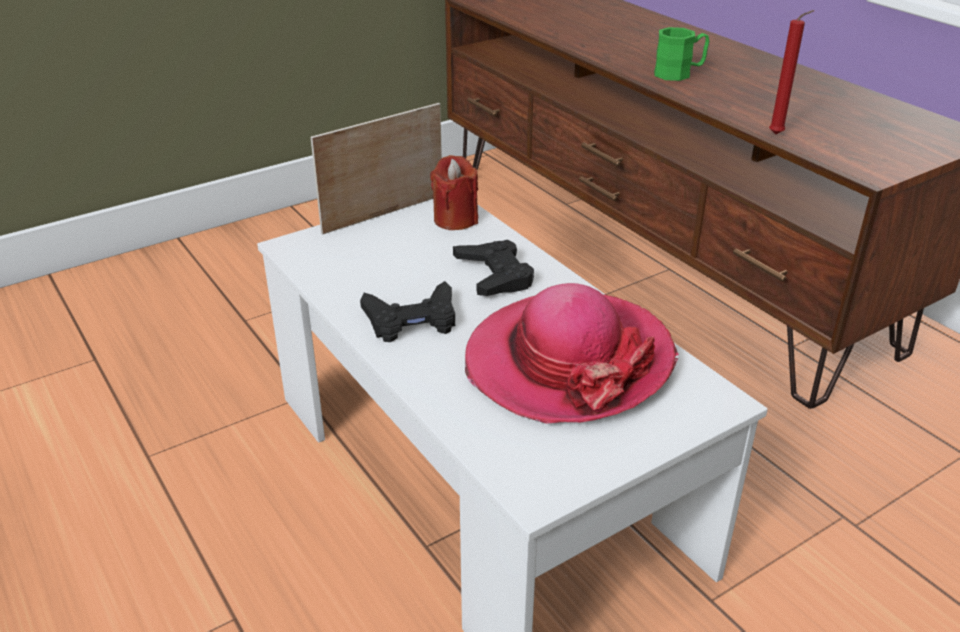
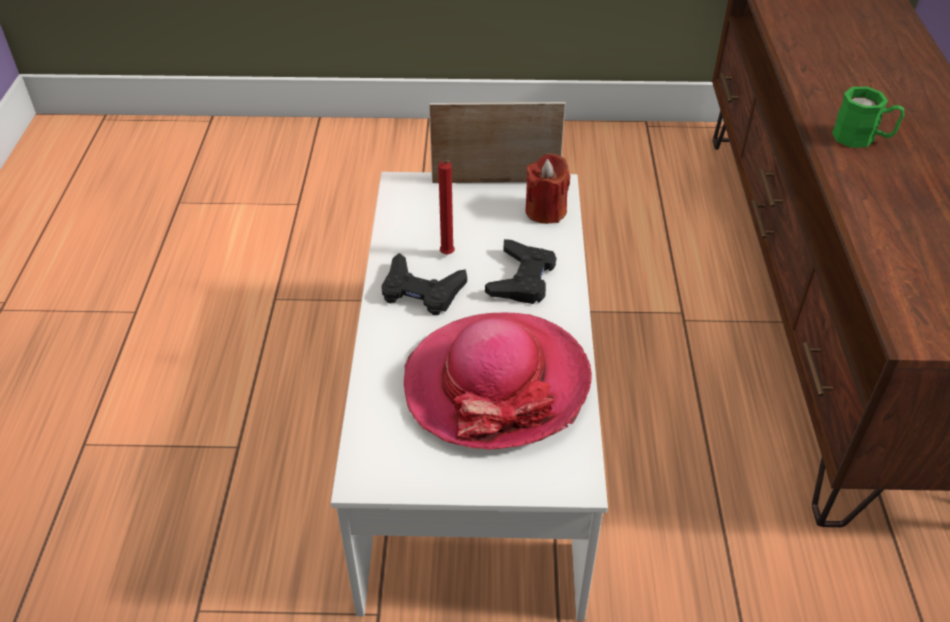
camera: 35 degrees right, 10 degrees up
red candle [769,10,814,134] -> red candle moved to [438,160,455,254]

